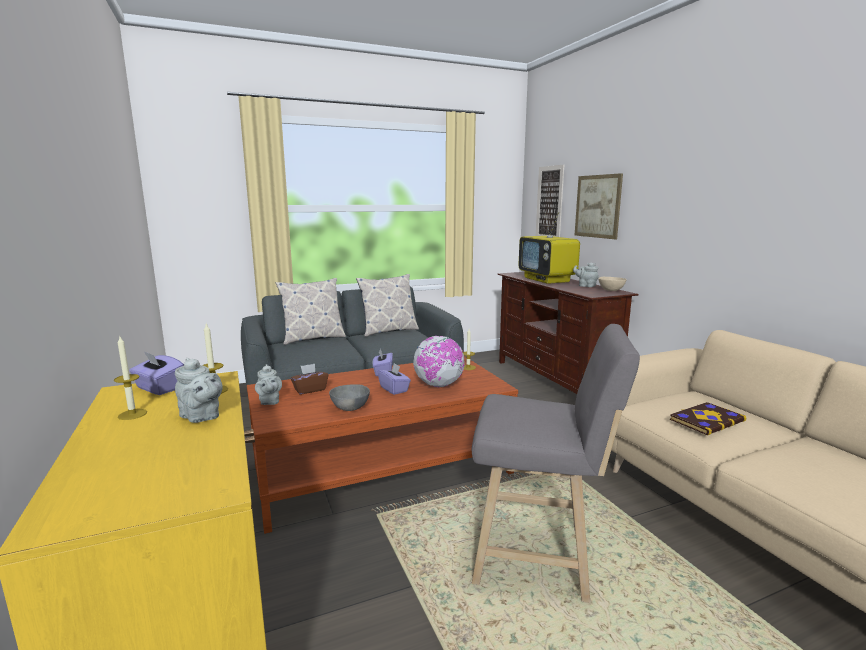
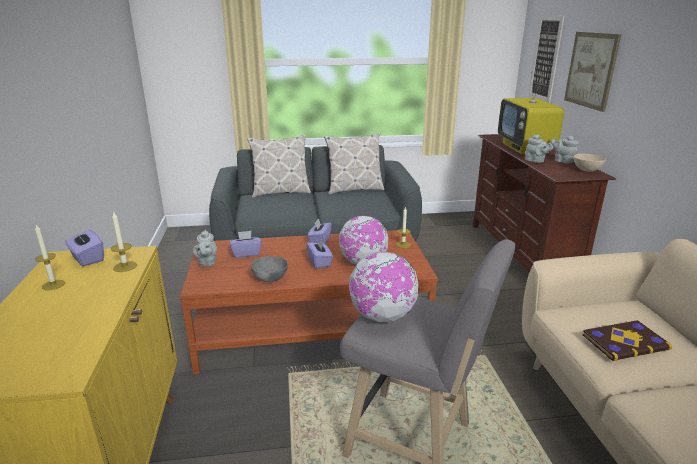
camera: 15 degrees right, 10 degrees up
grey teapot [175,358,223,423] -> grey teapot moved to [525,134,553,163]
brown tissue box [291,364,328,395] -> purple tissue box [230,231,262,258]
none -> globe [349,252,419,322]

